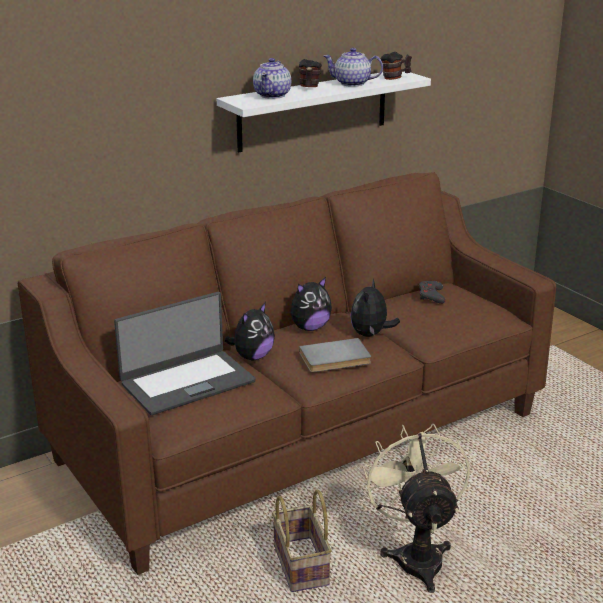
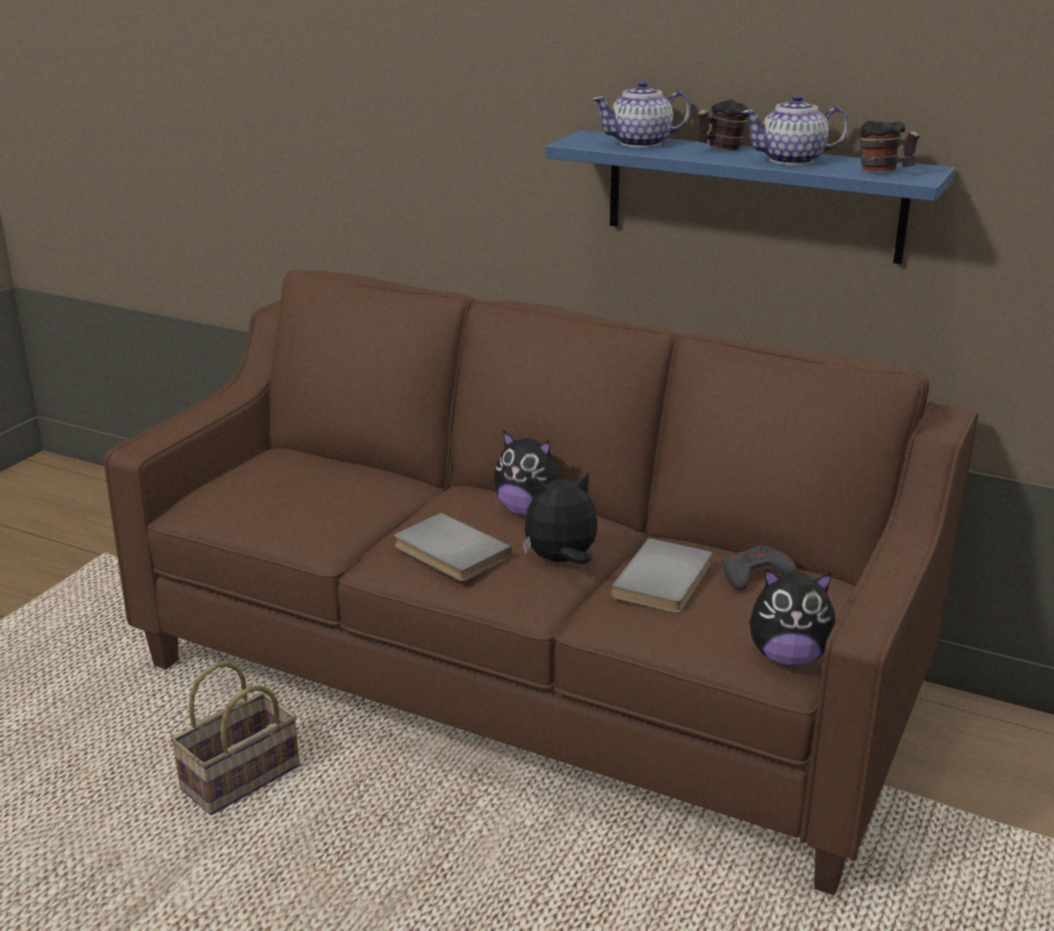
camera: 60 degrees right, 0 degrees up
laptop [114,292,256,415] -> none
white shelf [217,72,431,153] -> blue shelf [546,130,955,264]
plush toy [224,302,275,360] -> plush toy moved to [749,568,837,666]
teapot [323,48,383,87] -> teapot turned 75 degrees counterclockwise [741,94,849,165]
beige fan [363,424,470,593] -> none
none -> grey book [610,538,712,613]

